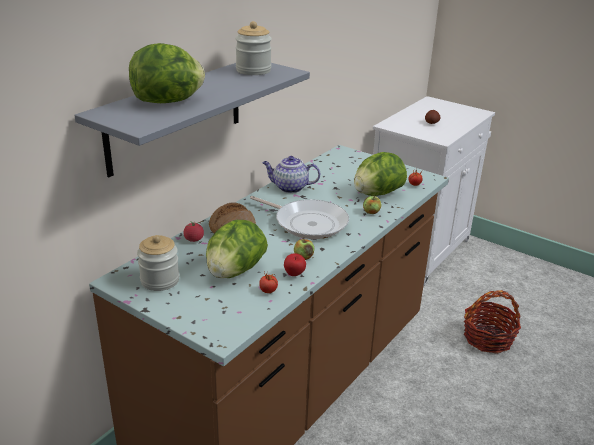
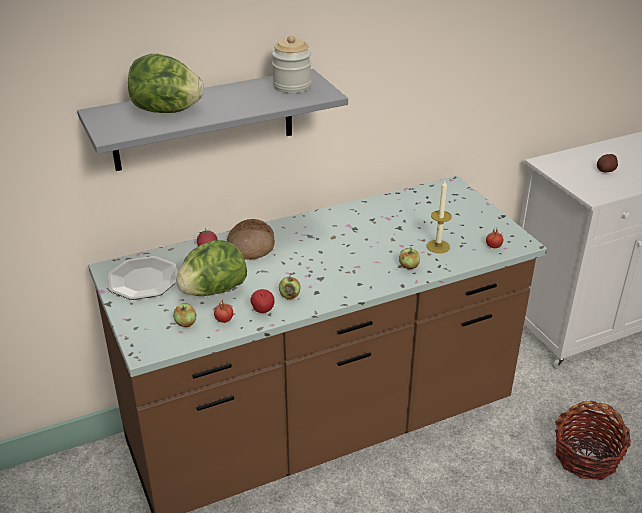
camera: 30 degrees right, 5 degrees up
jar [137,235,179,291] -> plate [107,256,178,300]
frying pan [250,196,349,239] -> none
teapot [262,156,320,193] -> none
lettuce [354,152,407,196] -> candle [427,181,452,253]
none -> apple [173,303,196,327]

